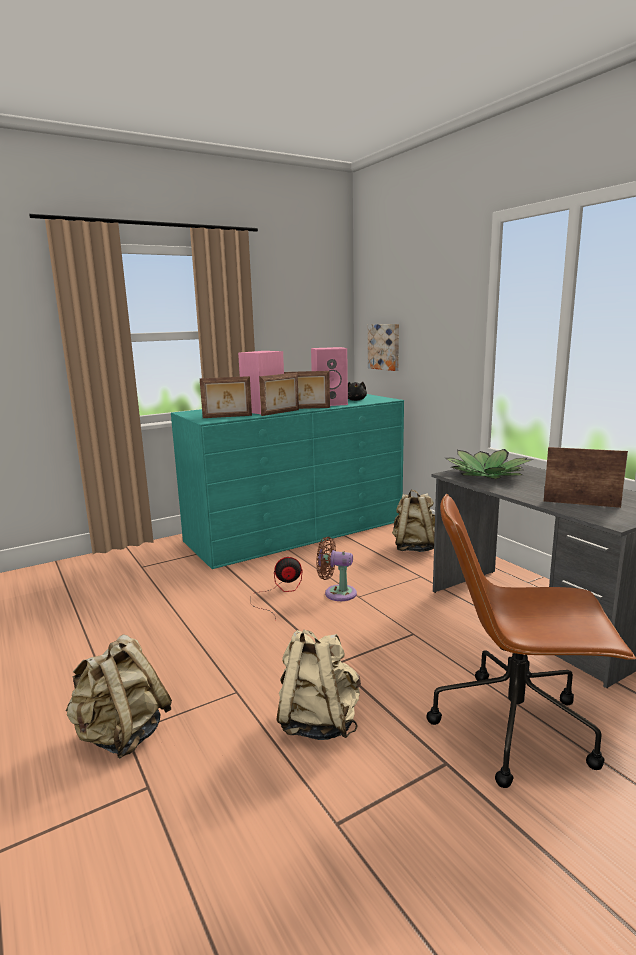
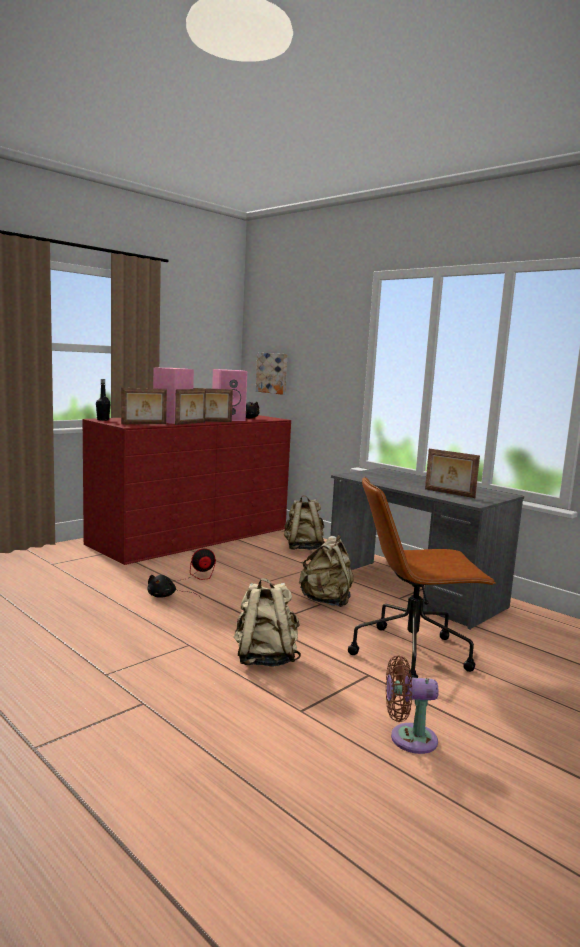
camera: 15 degrees left, 5 degrees down
beige backpack [65,634,172,759] -> beige backpack moved to [299,535,353,607]
turquoise dresser [171,394,404,569] -> red dresser [83,415,291,565]
brown fan [316,537,357,601] -> brown fan moved to [386,655,439,754]
potted plant [445,449,534,479] -> none
picture frame [544,447,628,508] -> picture frame turned 150 degrees counterclockwise [425,449,480,498]
none -> black bottle [96,379,110,421]
none -> black plush toy [148,575,176,598]

